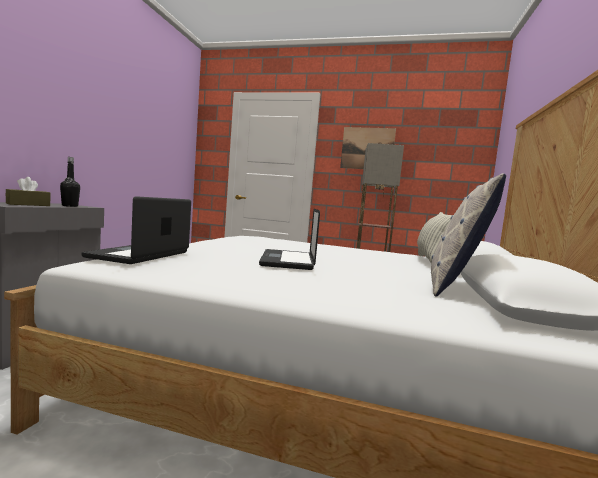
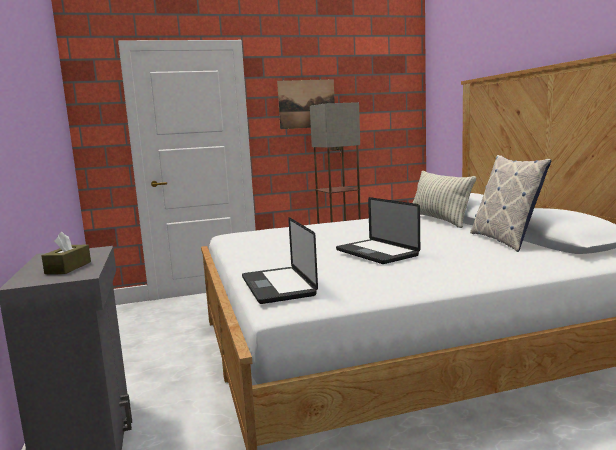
camera: 30 degrees left, 5 degrees up
black bottle [60,157,80,207] -> none

